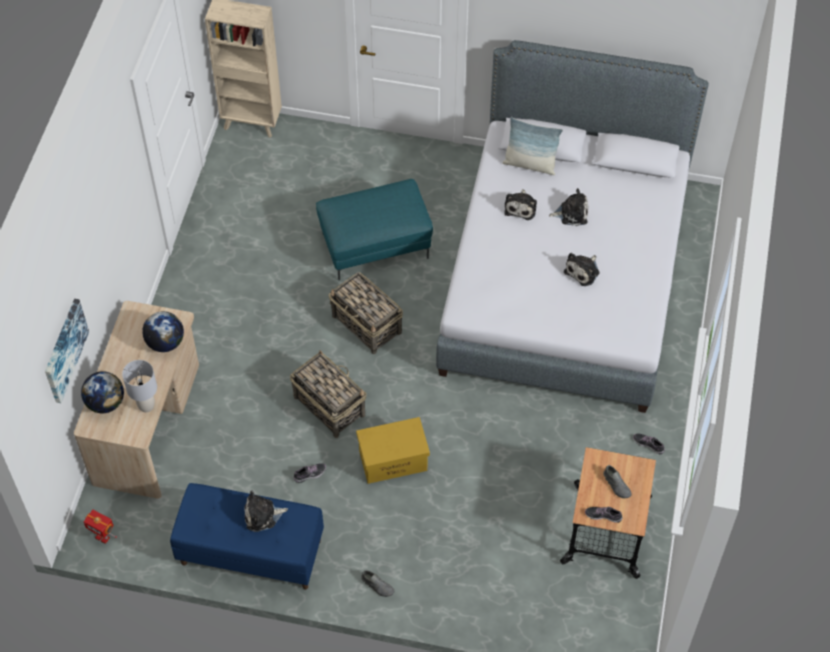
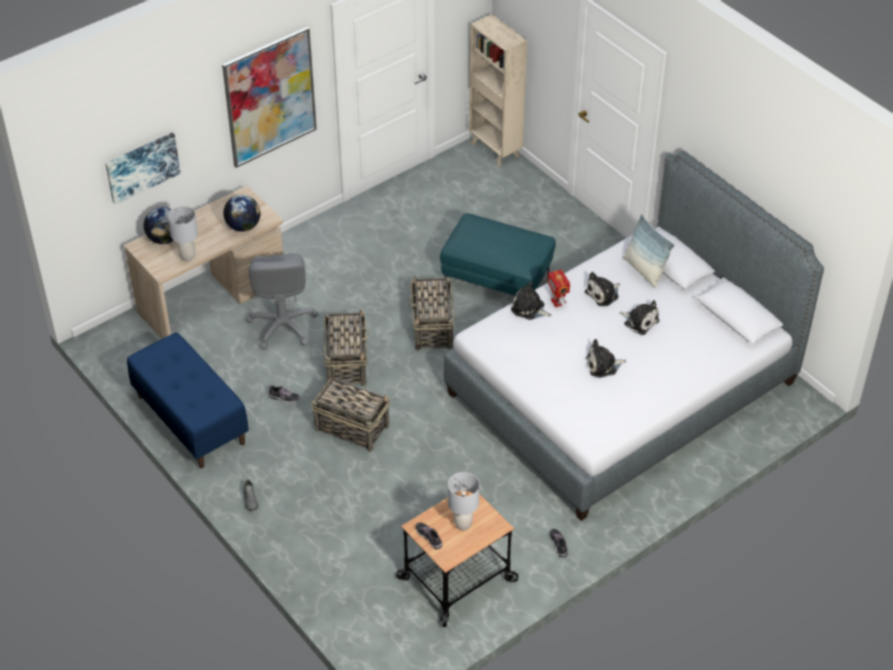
camera: 40 degrees right, 10 degrees down
toy robot [84,510,117,544] -> toy robot moved to [548,270,570,307]
plush toy [245,491,288,532] -> plush toy moved to [511,281,551,320]
yellow storage box [356,417,430,484] -> basket [311,374,390,452]
grey shoe [603,465,632,498] -> grey table lamp [448,472,479,531]
none -> picture [222,27,317,168]
none -> grey office chair [246,253,318,350]

